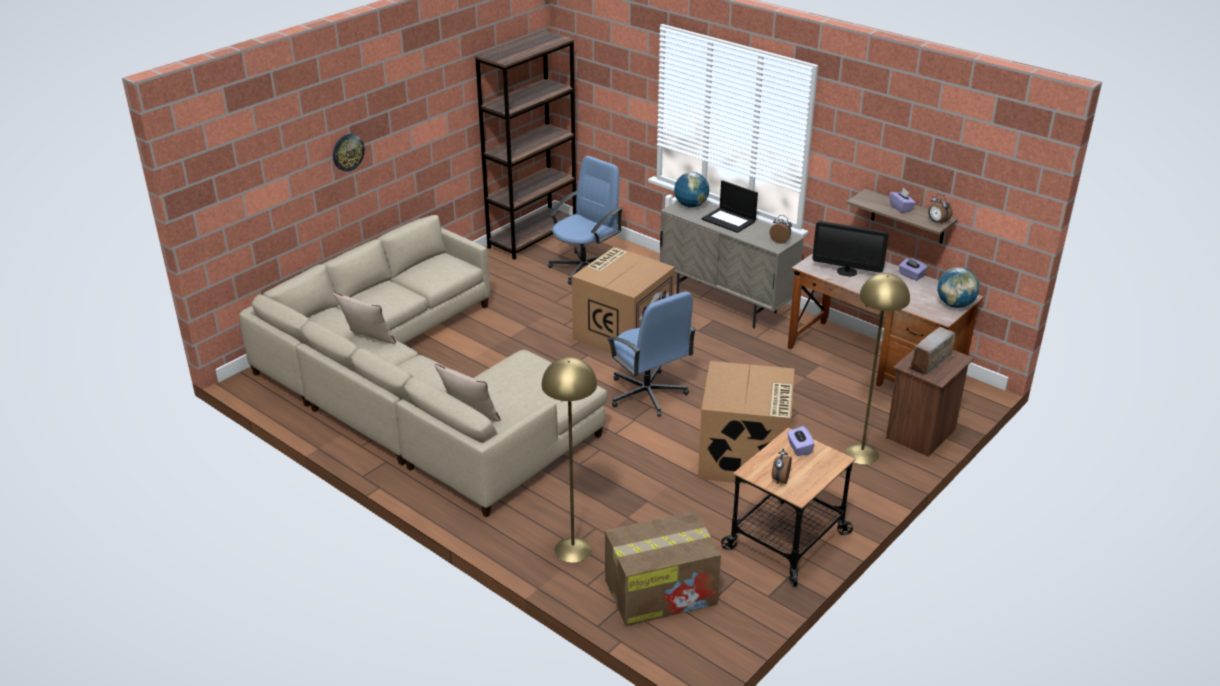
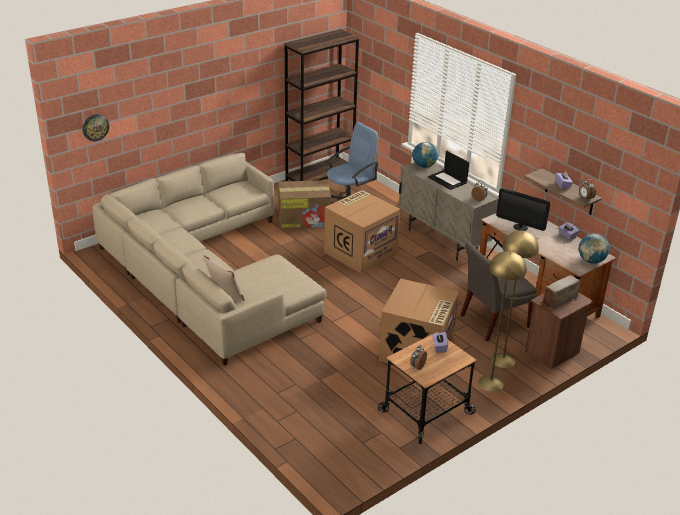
camera: 10 degrees right, 0 degrees up
wall clock [333,134,365,172] -> wall clock moved to [83,114,109,141]
beige pillow [333,292,396,344] -> none
yellow floor lamp [542,357,597,563] -> yellow floor lamp moved to [478,251,527,392]
cardboard box [605,511,721,626] -> cardboard box moved to [278,180,331,229]
blue office chair [607,292,696,417] -> none
none -> grey chair [461,241,537,341]

